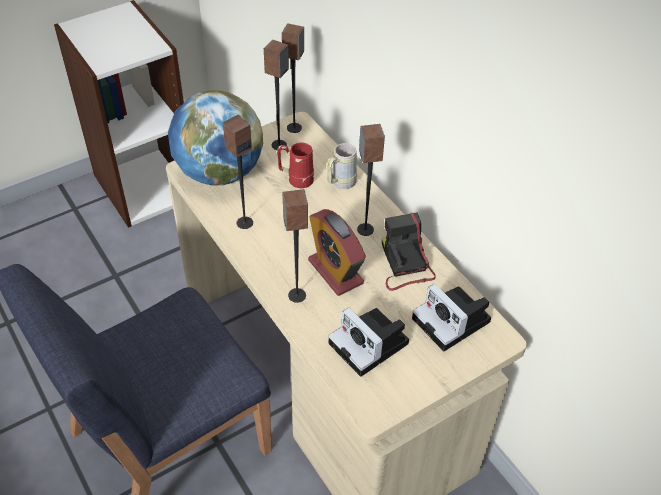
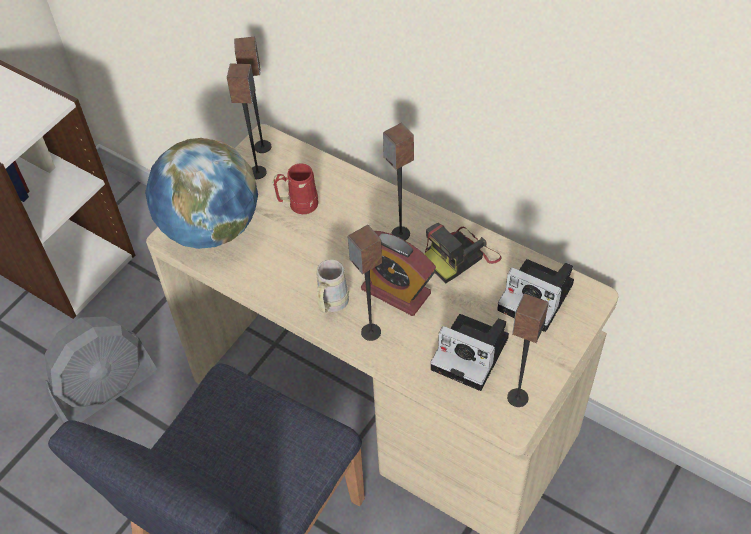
camera: 20 degrees left, 5 degrees up
speaker [223,115,253,229] -> speaker moved to [507,294,549,407]
beige mug [327,143,357,189] -> beige mug moved to [316,259,349,313]
camera [382,212,435,291] -> camera turned 90 degrees counterclockwise [424,223,502,283]
none -> grey fan [45,316,157,424]

